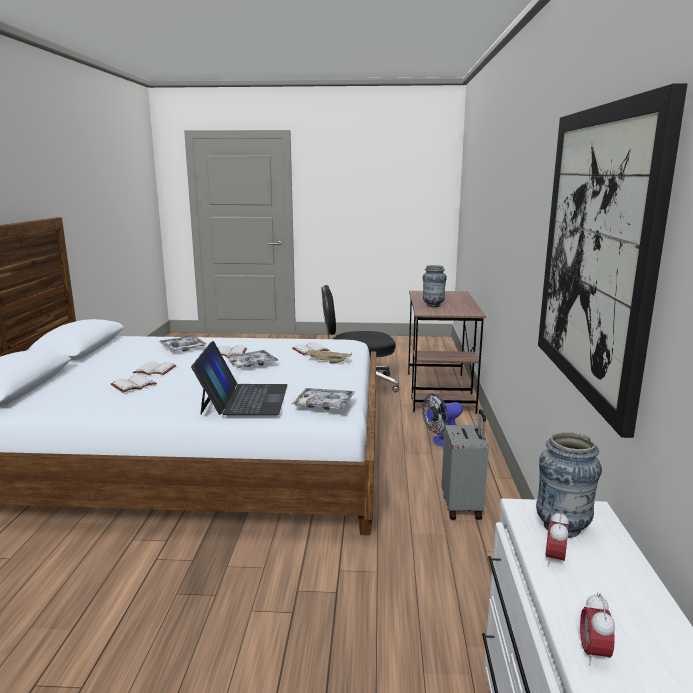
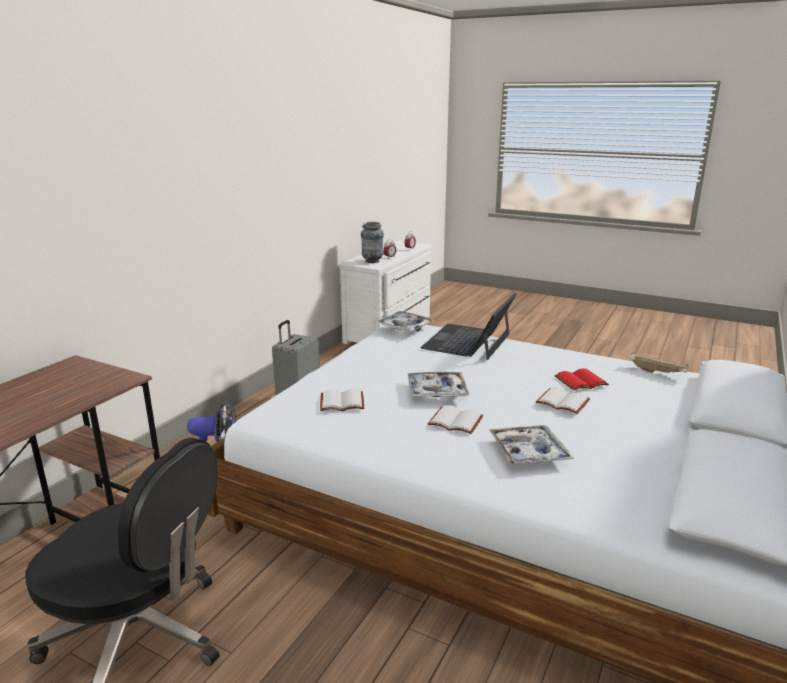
camera: 155 degrees left, 5 degrees up
white book [111,375,157,393] -> red book [554,368,609,390]
beige tray [306,350,352,363] -> beige tray moved to [626,353,689,373]
vase [423,265,447,307] -> none
picture [538,83,687,438] -> none

